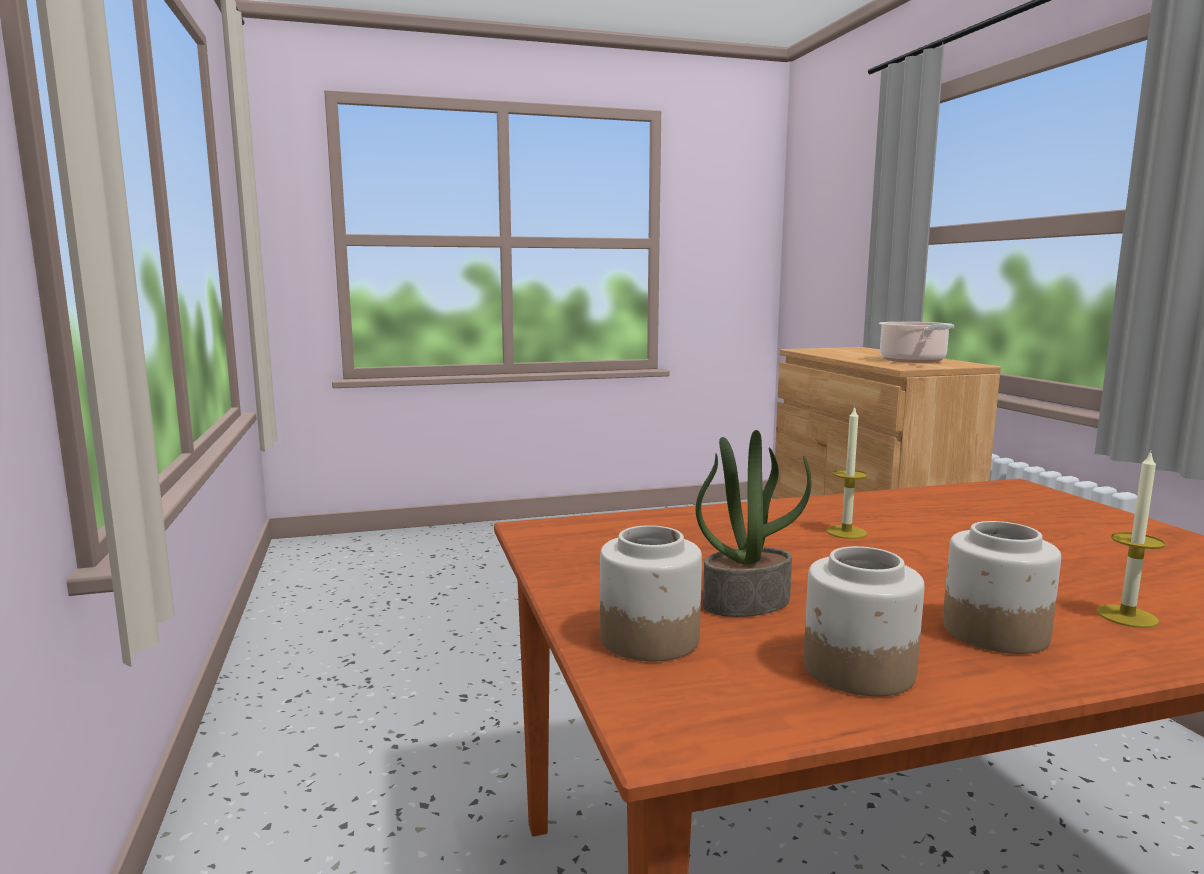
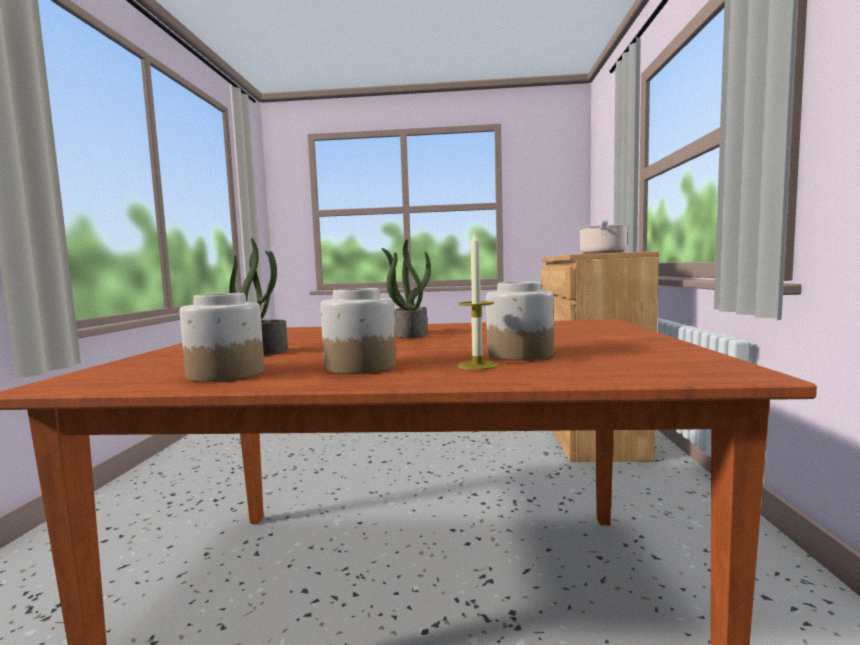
camera: 20 degrees right, 5 degrees down
jar [600,525,702,662] -> jar moved to [486,282,554,360]
candle [826,406,868,539] -> potted plant [381,239,431,338]

